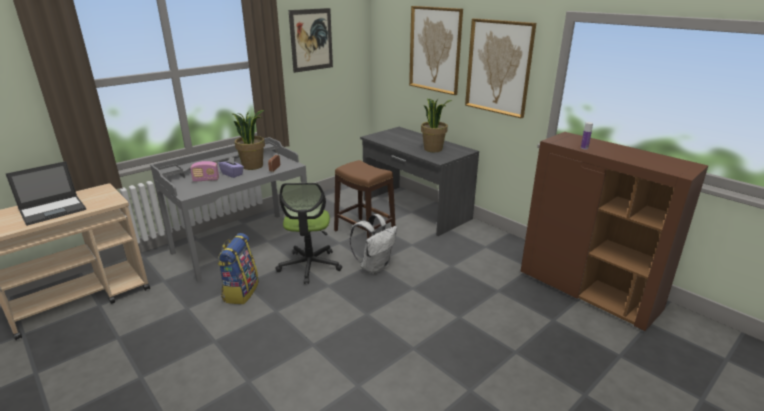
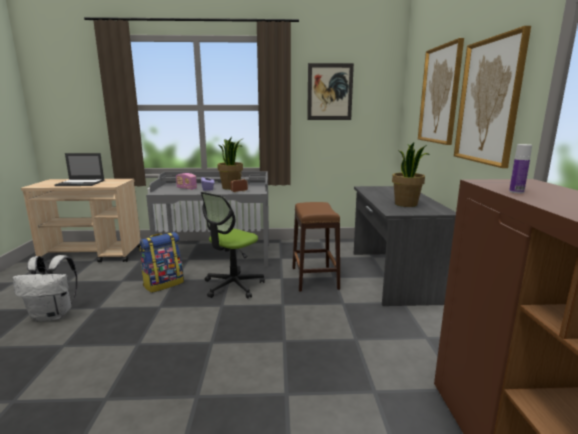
camera: 40 degrees right, 10 degrees down
white backpack [350,214,397,274] -> white backpack moved to [13,255,77,321]

